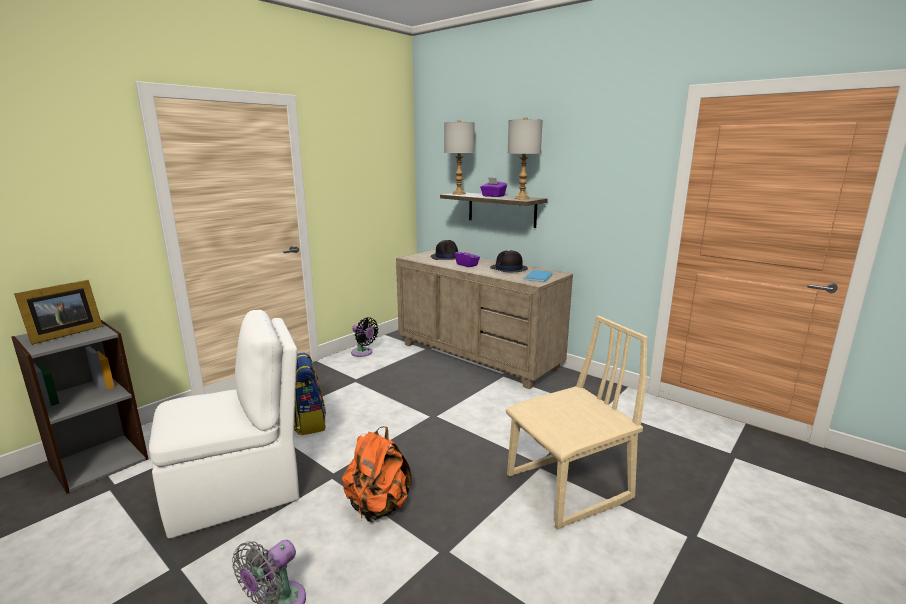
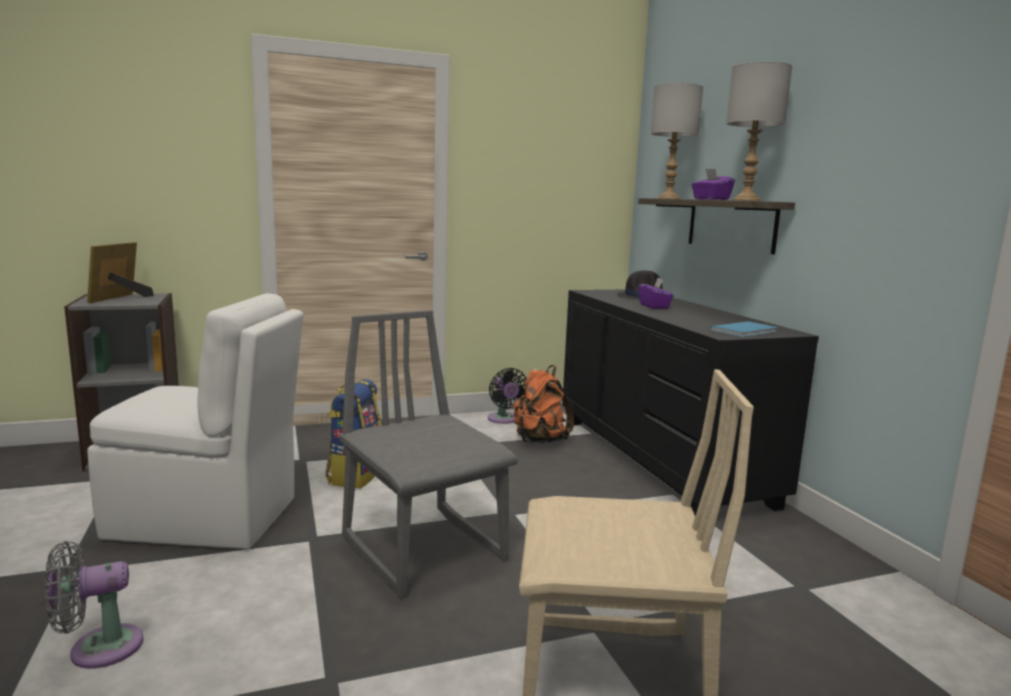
camera: 30 degrees right, 5 degrees down
picture frame [14,280,103,345] -> picture frame turned 120 degrees clockwise [87,242,154,303]
orange backpack [342,426,412,522] -> orange backpack moved to [513,365,574,444]
beige dresser [396,250,573,389] -> black dresser [562,290,819,516]
black hat [490,250,528,272] -> none
none -> grey chair [340,310,518,598]

